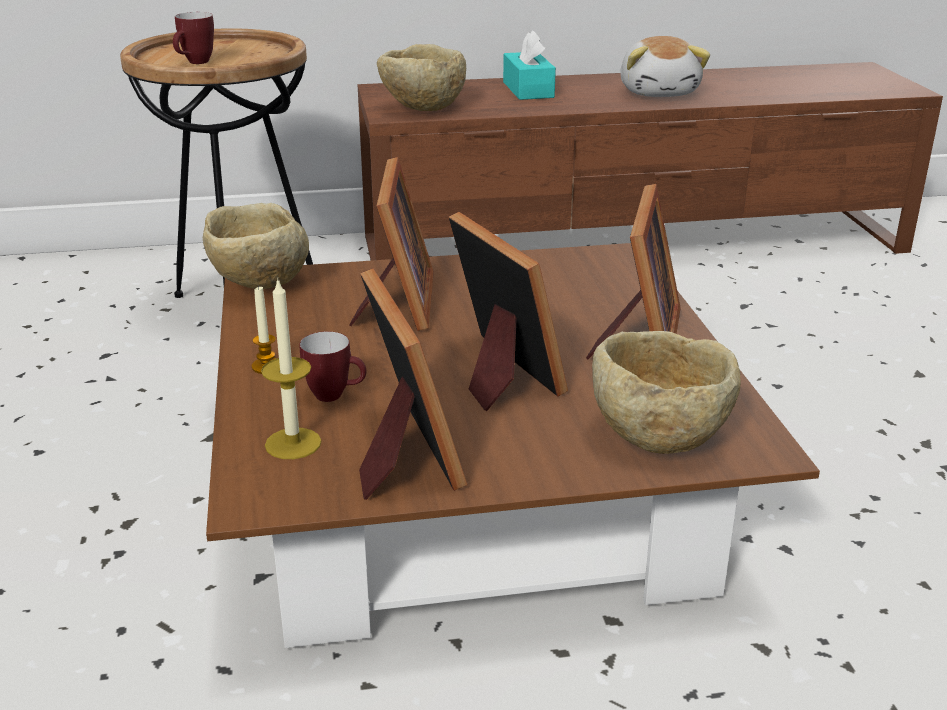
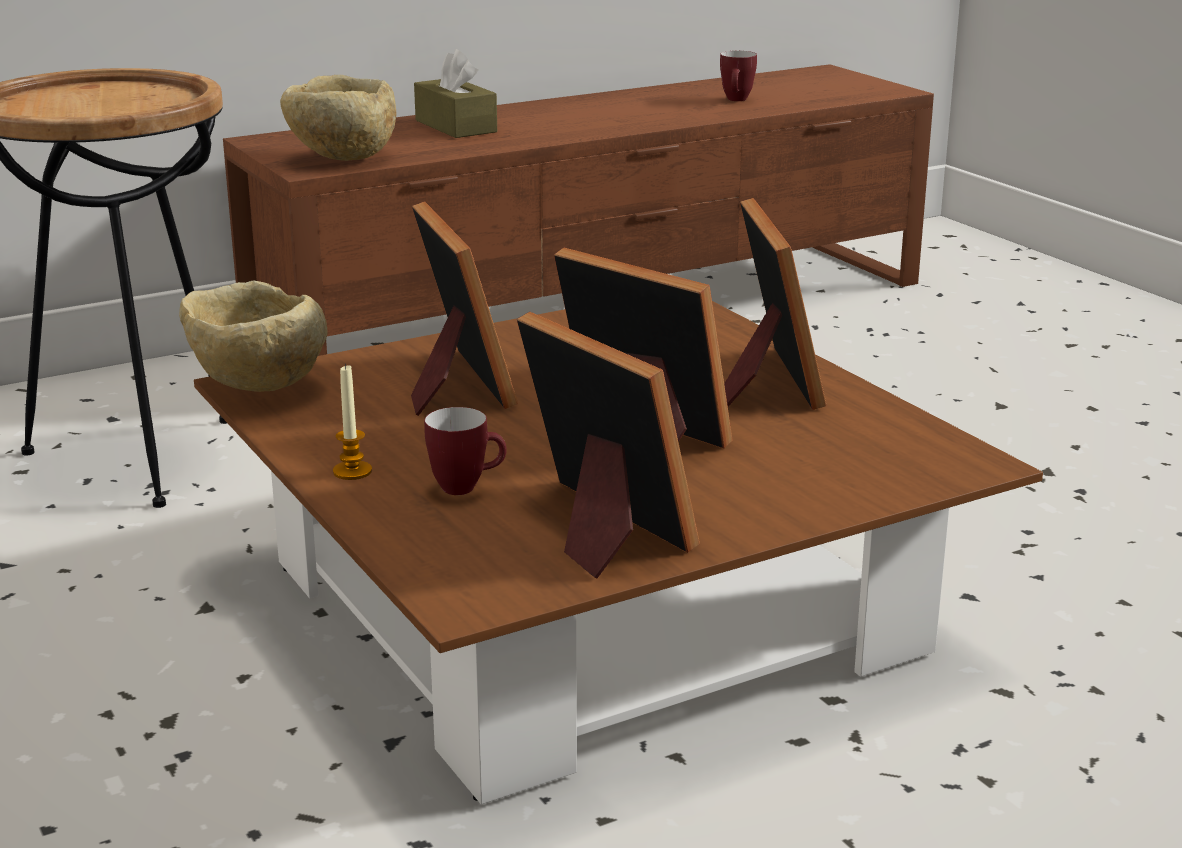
camera: 20 degrees left, 5 degrees down
mug [173,12,214,64] -> mug moved to [720,51,757,101]
candle [261,277,321,459] -> none
turquoise tissue box [503,30,556,100] -> brown tissue box [414,49,497,138]
beige bowl [592,331,741,454] -> none
plush toy [620,36,710,97] -> none

